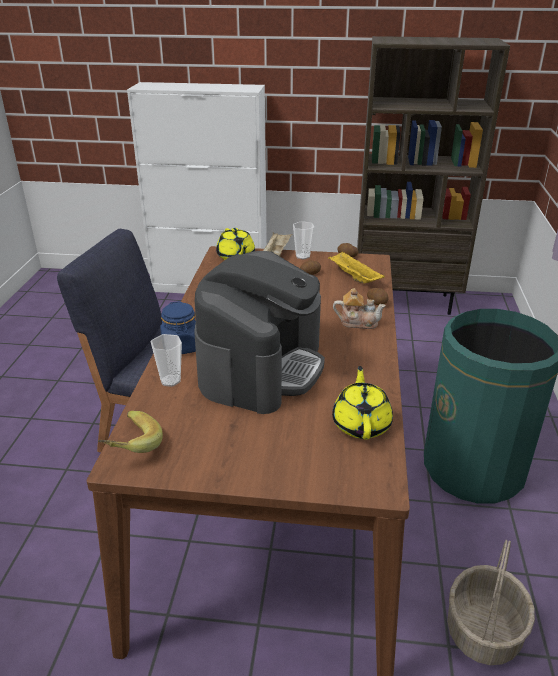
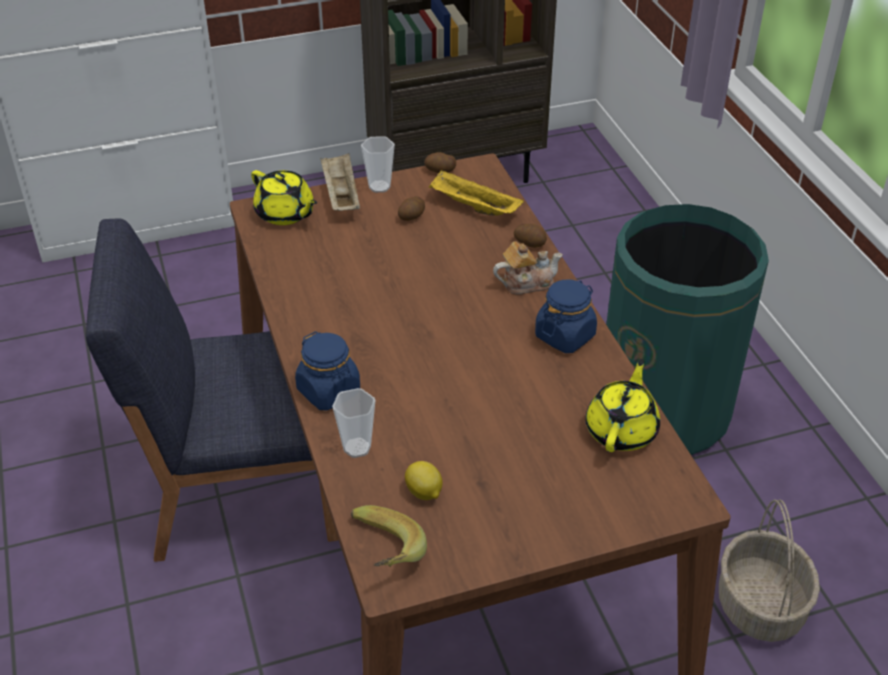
camera: 25 degrees left, 10 degrees up
coffee machine [194,251,325,414] -> none
yellow teapot [332,366,393,439] -> yellow teapot turned 45 degrees clockwise [586,359,660,452]
none -> lemon [405,461,442,500]
none -> blue jar [535,280,597,353]

